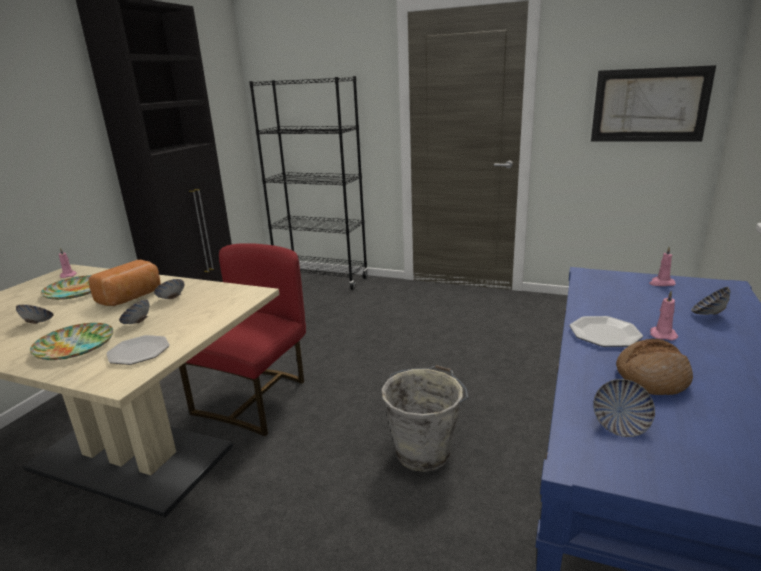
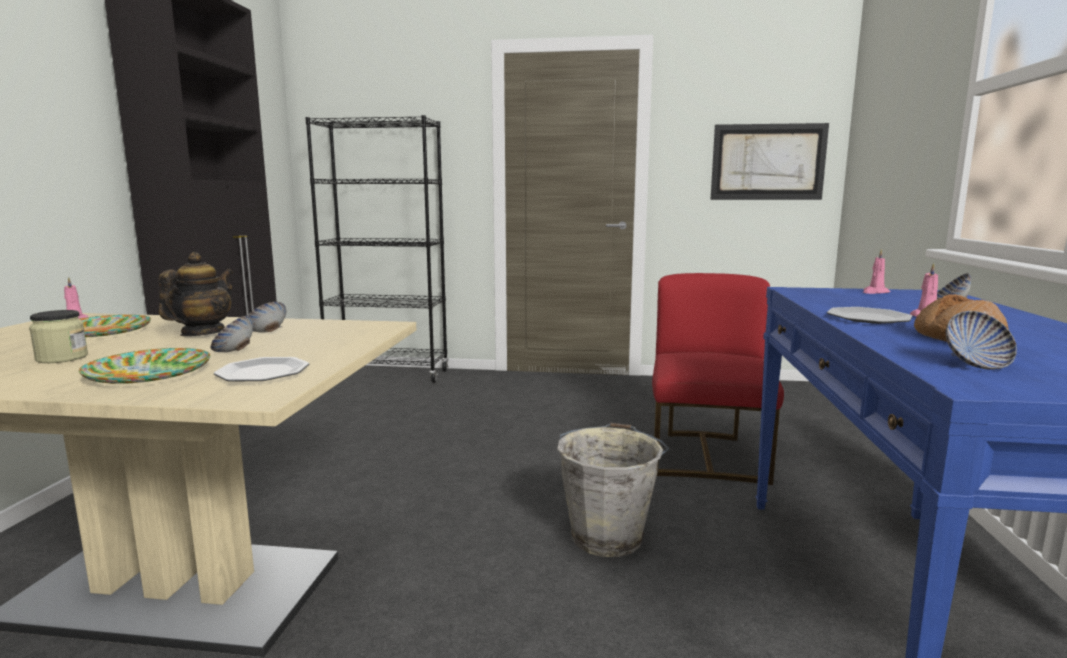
camera: 15 degrees left, 10 degrees down
bowl [16,305,54,324] -> jar [29,310,88,363]
bread [89,260,161,306] -> teapot [158,252,233,336]
red chair [179,243,306,436] -> red chair moved to [652,273,784,485]

